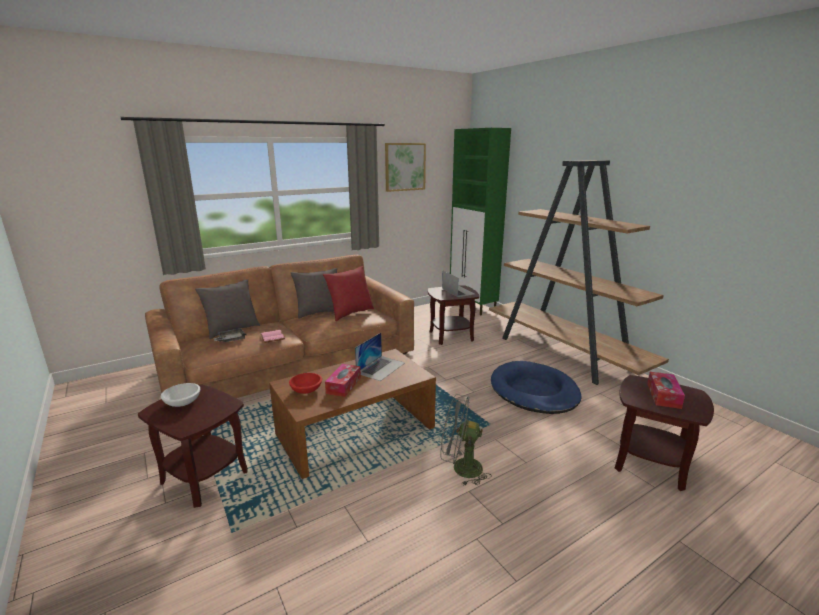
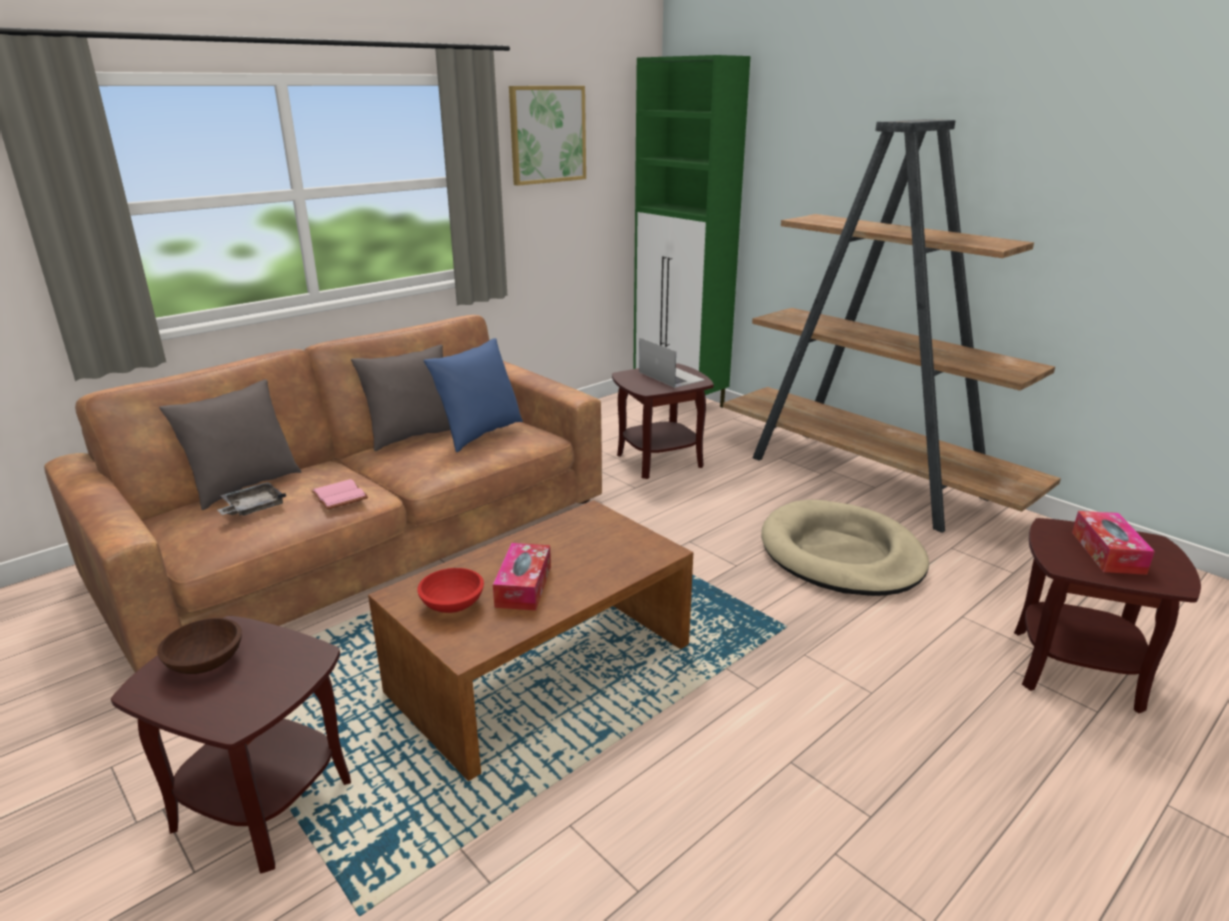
camera: 10 degrees left, 5 degrees up
white bowl [161,383,200,407] -> brown bowl [157,618,242,674]
red pillow [323,266,374,321] -> blue pillow [424,338,523,452]
laptop [355,333,405,381] -> none
grey fan [441,394,492,486] -> none
blue dog bed [491,361,581,414] -> beige dog bed [761,499,929,596]

